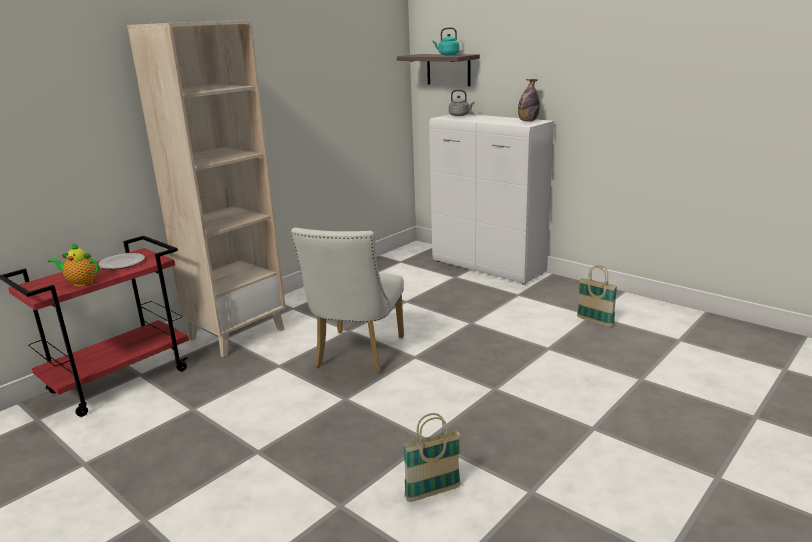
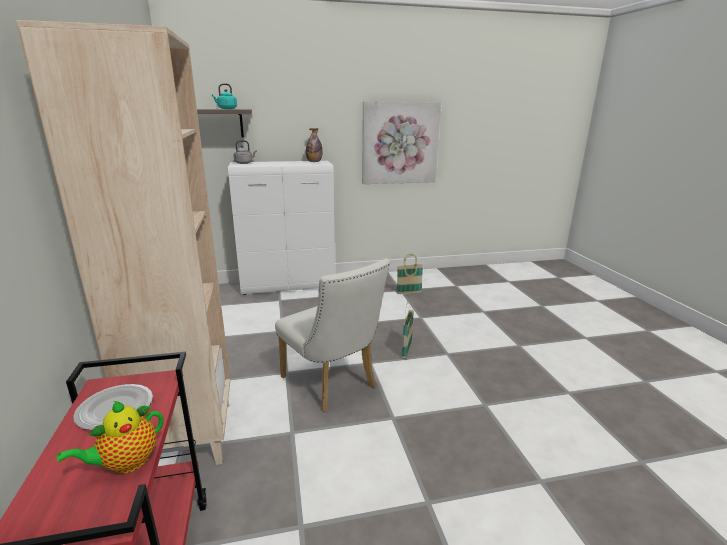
camera: 55 degrees left, 0 degrees up
basket [403,413,461,502] -> basket moved to [402,302,414,359]
none -> picture [362,101,441,184]

